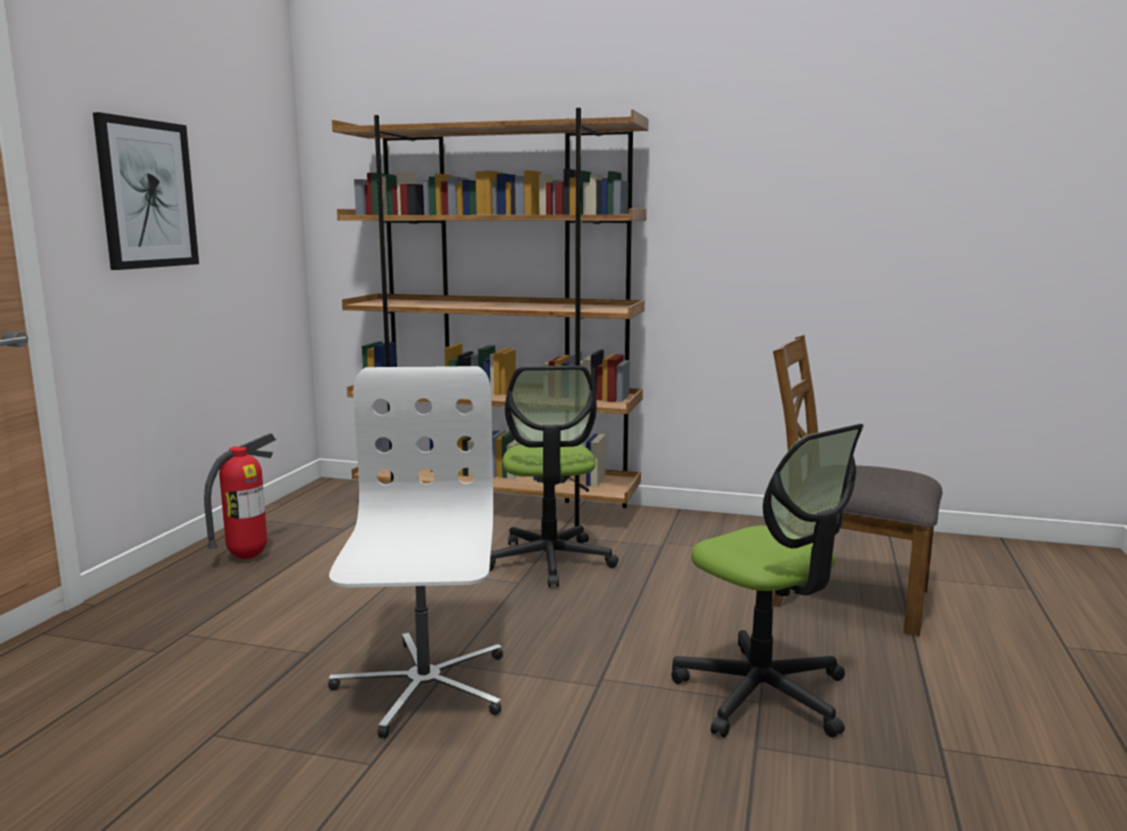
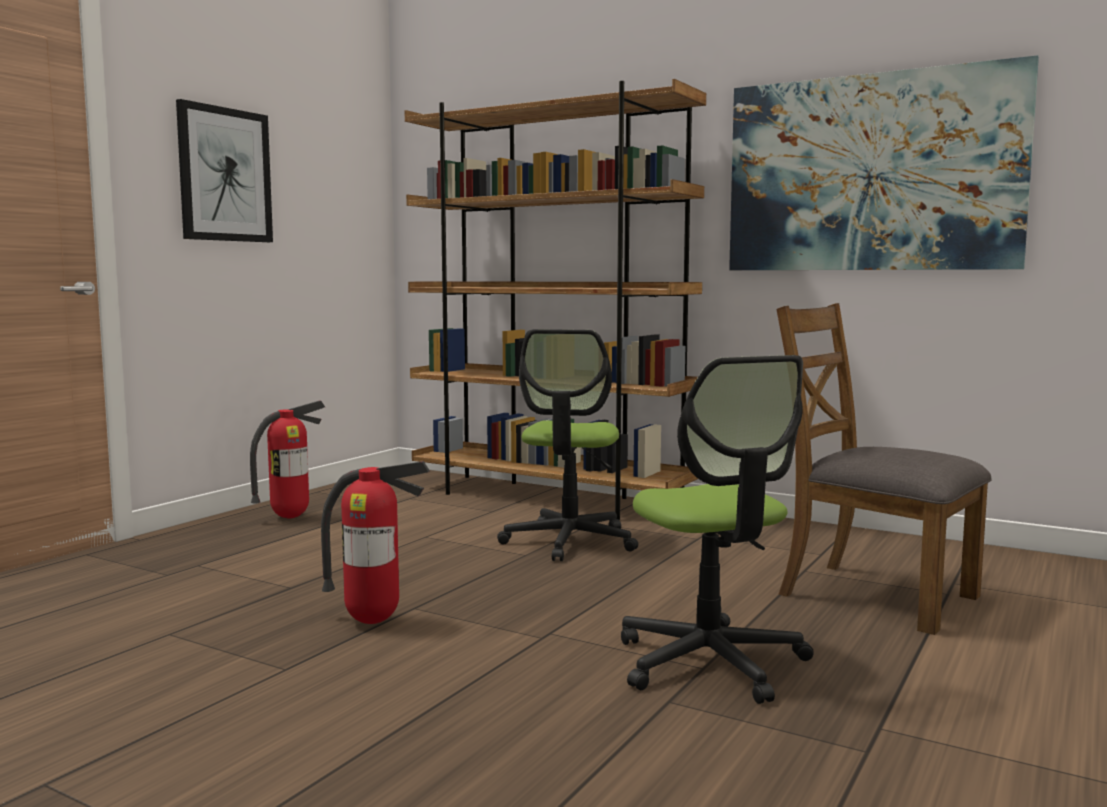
camera: 15 degrees right, 5 degrees down
white office chair [328,366,503,738] -> fire extinguisher [321,461,430,624]
none -> picture [729,55,1039,270]

